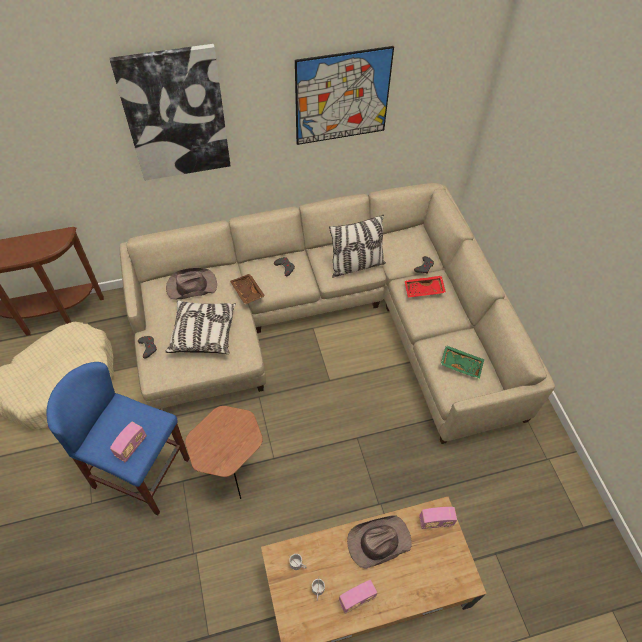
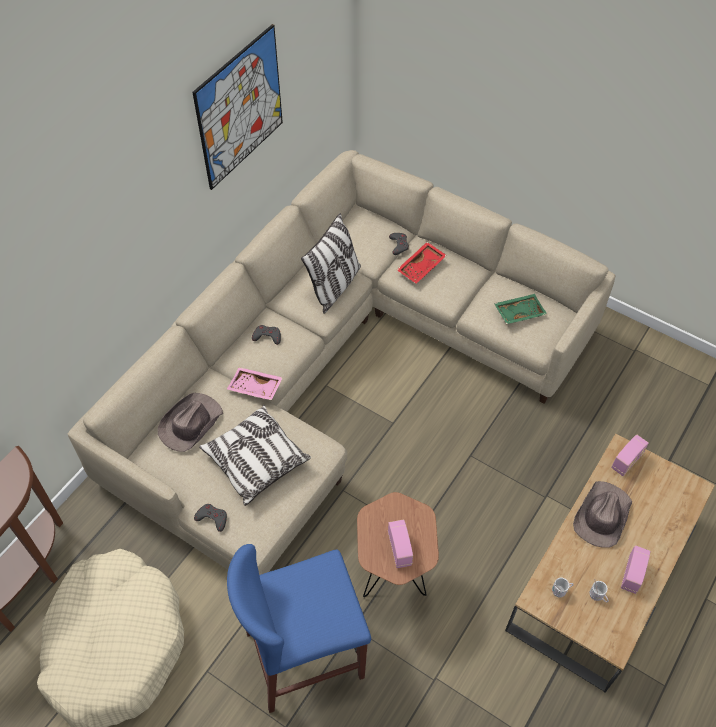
camera: 40 degrees left, 0 degrees up
picture [110,44,231,181] -> none
radio [110,422,147,462] -> radio moved to [388,520,413,568]
brown tray [230,274,265,304] -> pink tray [227,367,283,400]

